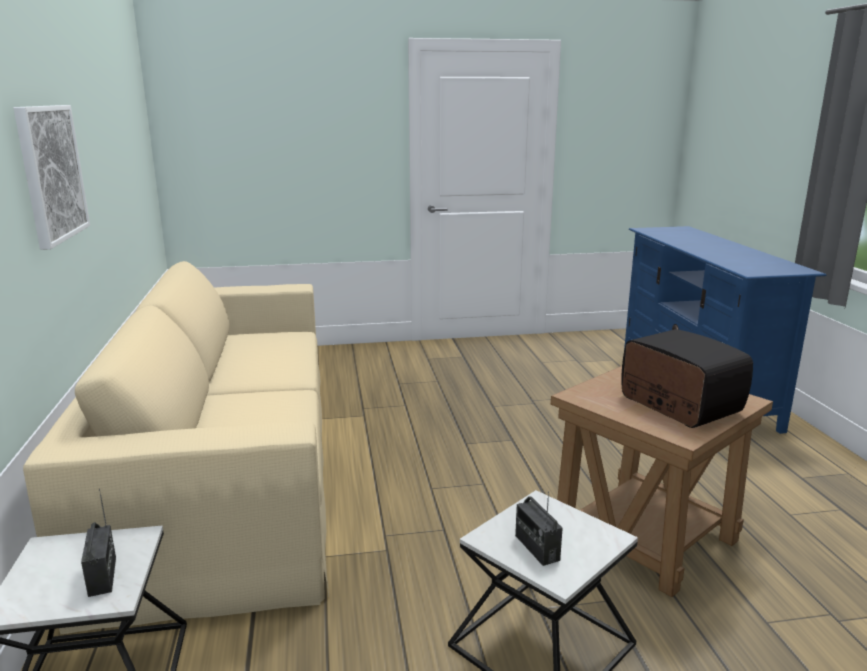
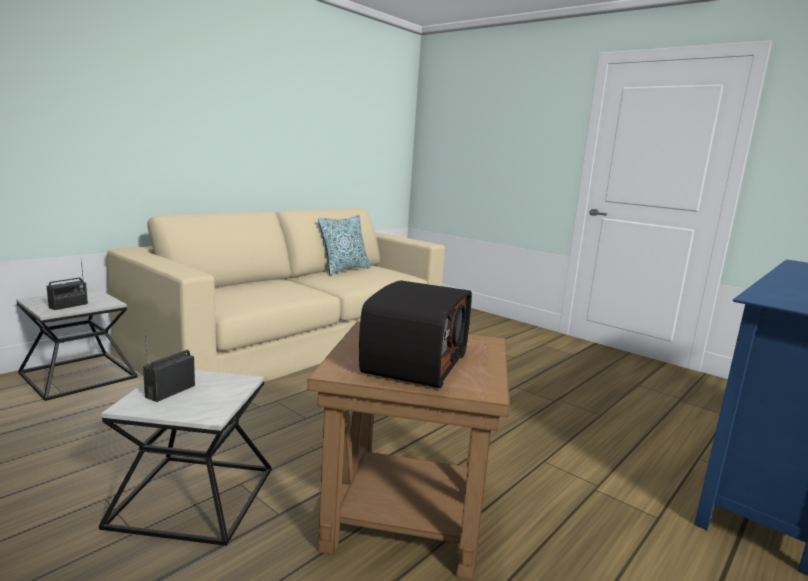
camera: 50 degrees right, 5 degrees down
picture [14,105,90,250] -> none
none -> pillow [318,215,371,275]

